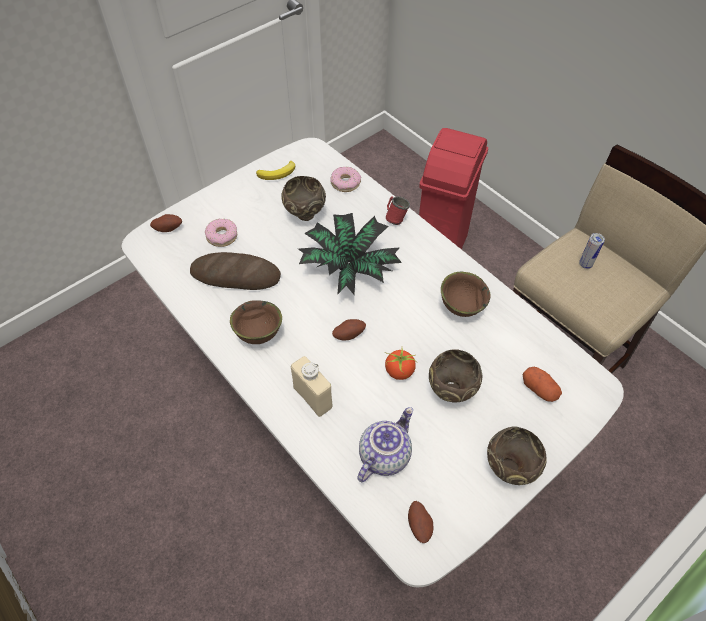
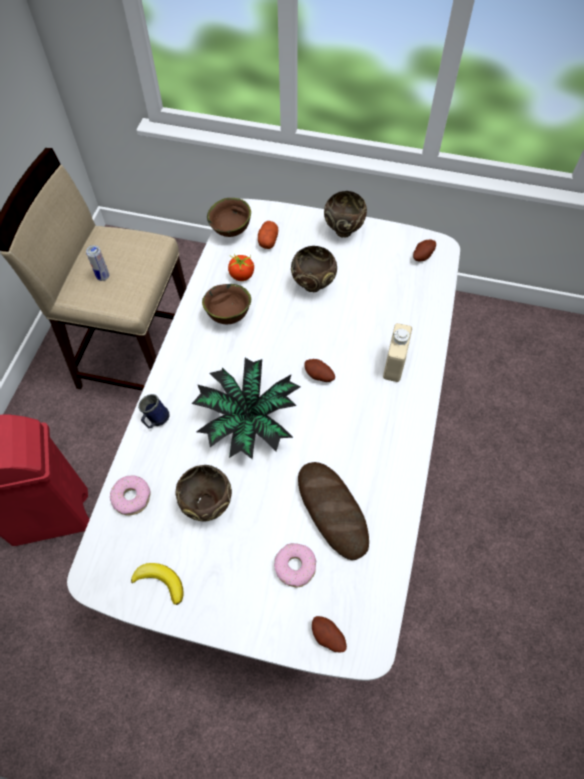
camera: 125 degrees left, 5 degrees up
brown bowl [230,300,282,344] -> brown bowl moved to [207,198,251,237]
teapot [357,407,413,482] -> none
tomato [385,348,417,380] -> tomato moved to [228,255,254,281]
red mug [386,196,410,225] -> blue mug [138,394,170,428]

